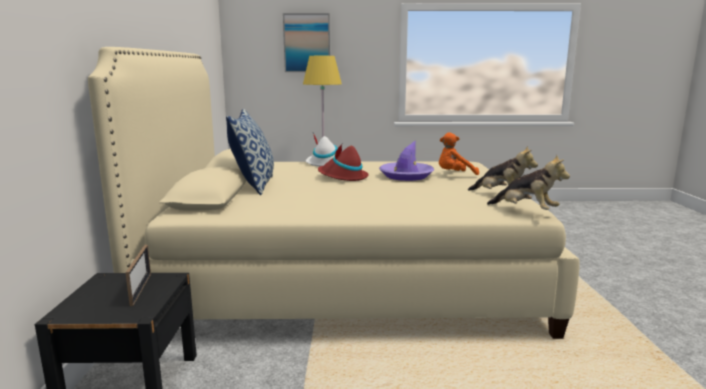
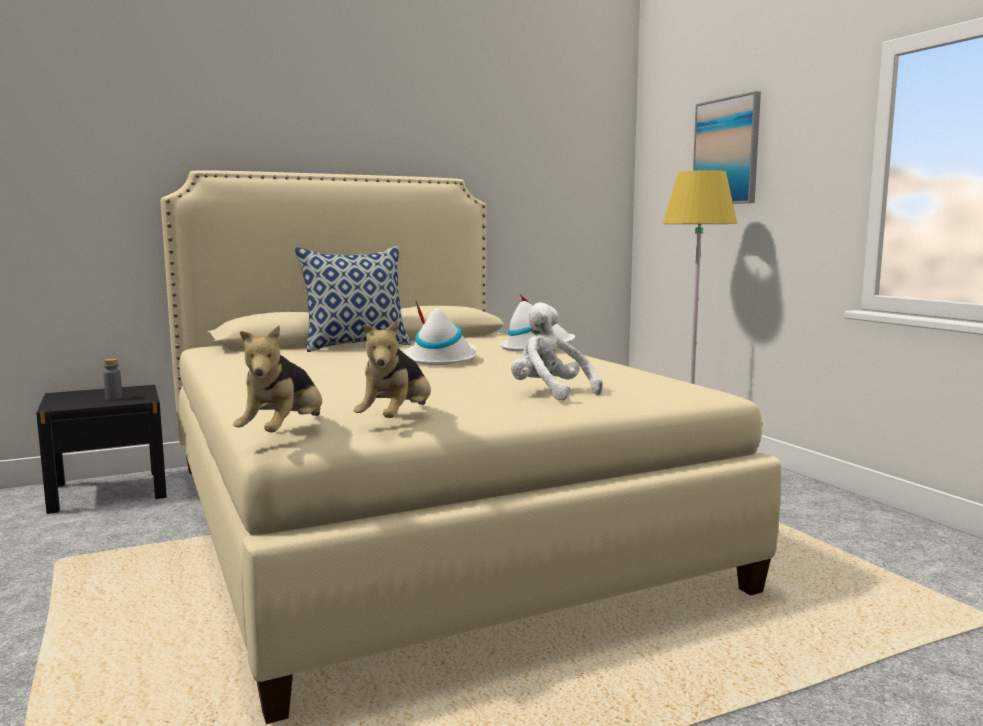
camera: 65 degrees right, 5 degrees down
picture frame [125,245,151,306] -> grey bottle [103,359,122,400]
red hat [318,144,369,181] -> white hat [403,302,477,365]
purple hat [379,140,435,181] -> none
orange plush toy [439,132,479,175] -> white plush toy [511,302,603,401]

